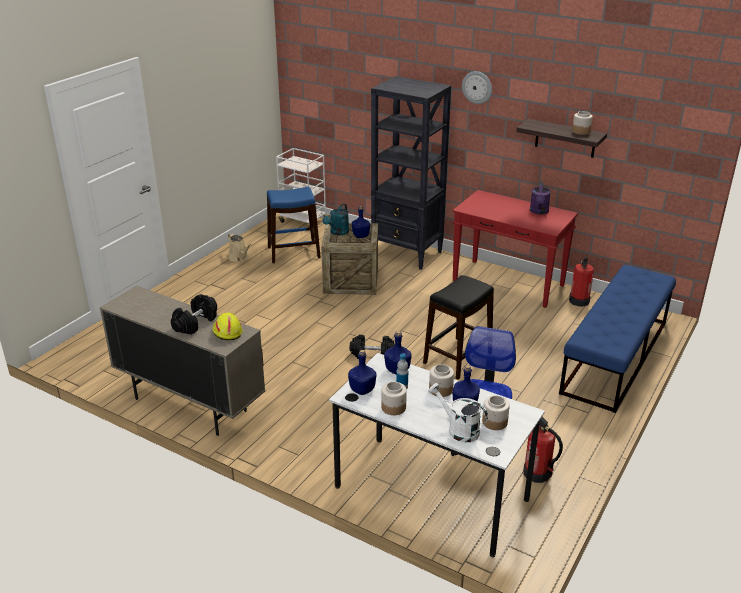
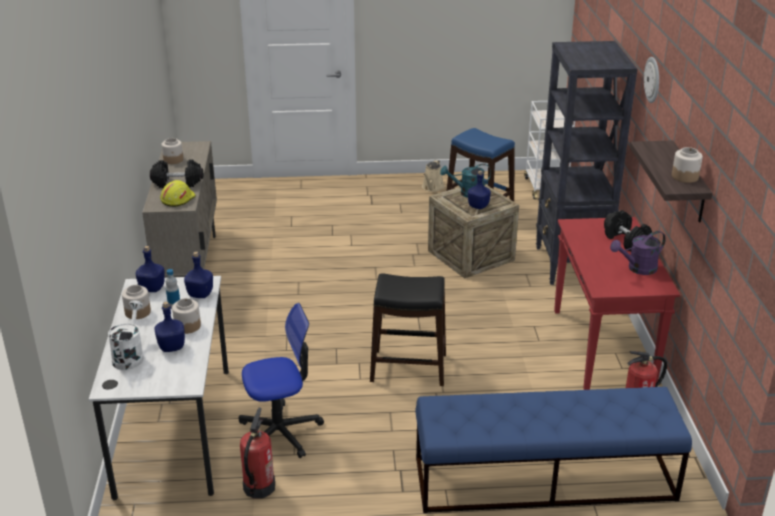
camera: 55 degrees right, 0 degrees up
black dumbbell [349,334,395,359] -> black dumbbell moved to [604,210,652,252]
jar [482,395,510,430] -> jar moved to [161,138,183,164]

